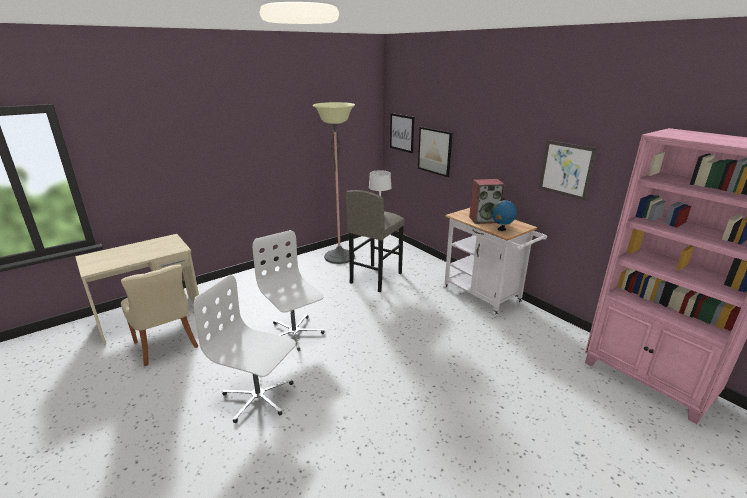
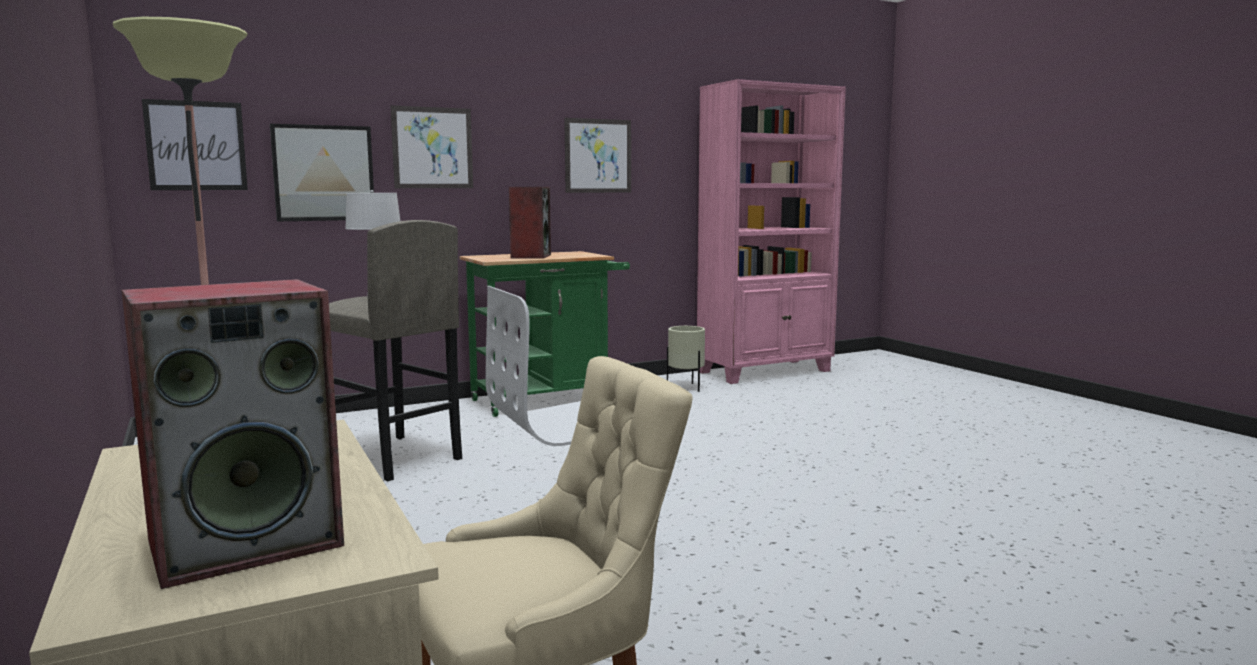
camera: 80 degrees left, 15 degrees down
white office chair [194,275,296,423] -> none
white cart [443,208,547,316] -> green cart [459,251,630,417]
globe [491,198,517,231] -> none
none -> speaker [121,279,344,589]
none -> picture [391,105,473,188]
none -> beige planter [667,326,705,392]

